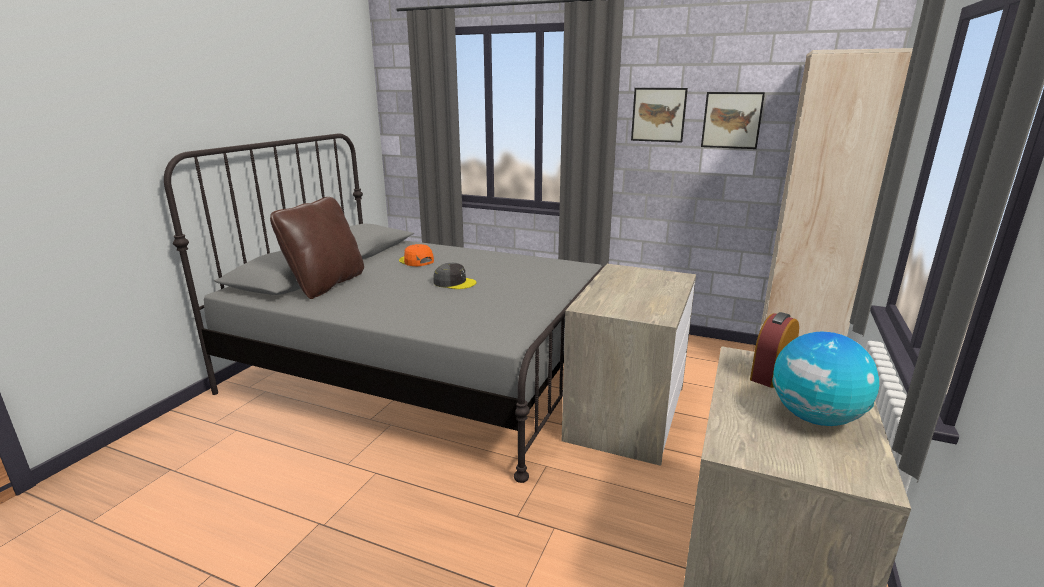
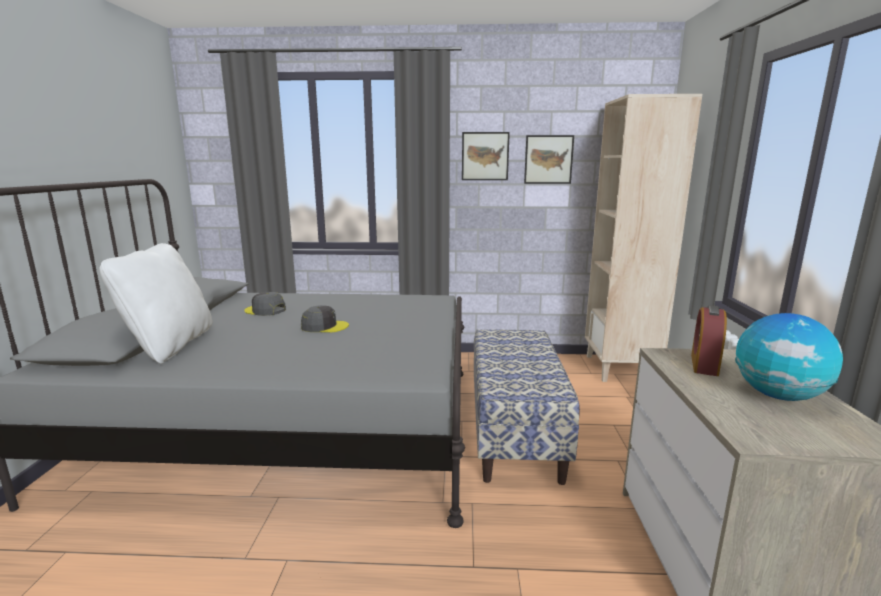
camera: 20 degrees left, 5 degrees down
brown pillow [270,197,364,299] -> white pillow [99,243,213,364]
orange cap [399,244,434,266] -> grey cap [244,292,286,316]
dresser [562,264,696,466] -> bench [474,330,580,485]

